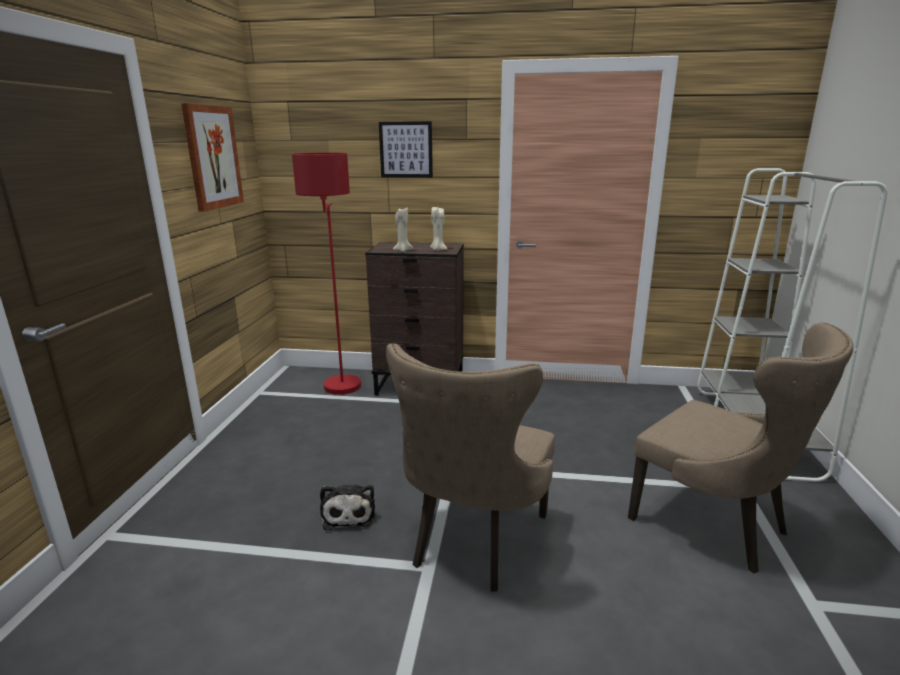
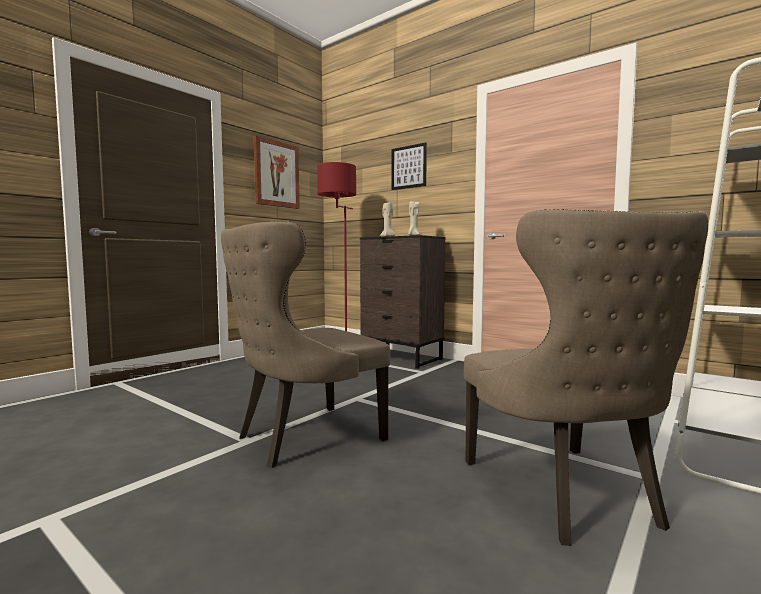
camera: 30 degrees right, 15 degrees down
plush toy [320,484,375,531] -> none

